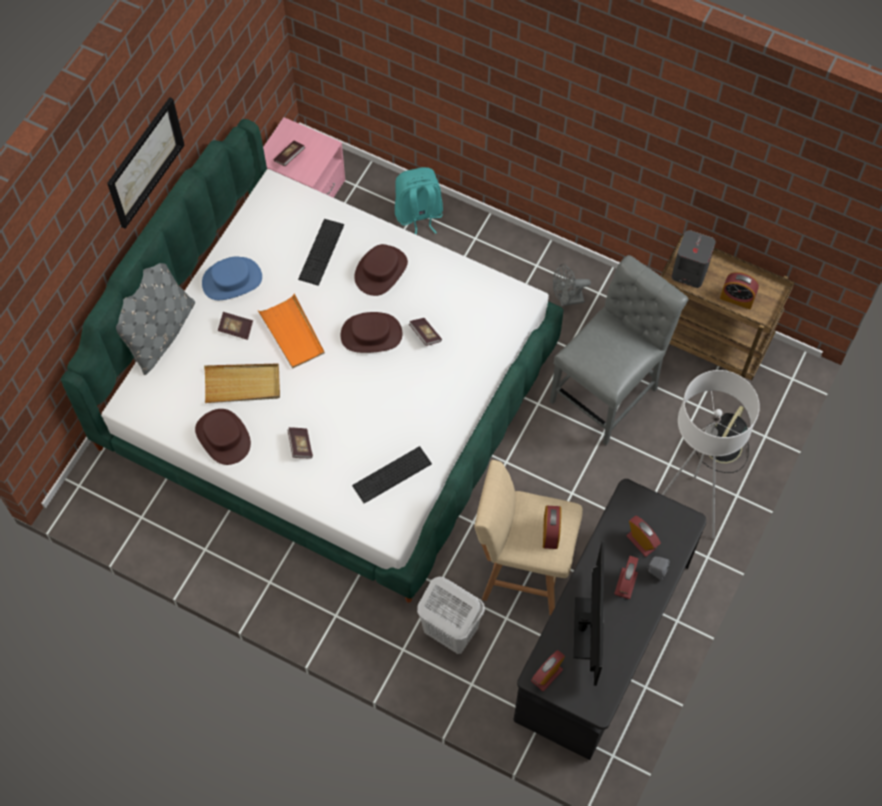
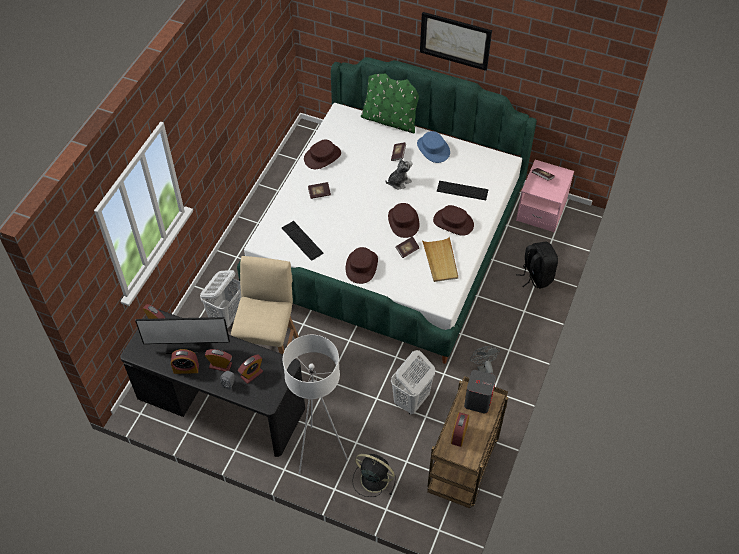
camera: 85 degrees right, 10 degrees down
grey pillow [116,263,195,375] -> green pillow [361,73,419,133]
beige tray [204,364,280,403] -> beige tray moved to [422,237,458,282]
orange tray [257,293,325,369] -> plush toy [386,158,413,189]
turquoise backpack [395,167,443,234] -> black backpack [516,242,558,289]
alarm clock [543,506,561,549] -> alarm clock moved to [171,349,199,374]
grey chair [550,255,688,445] -> white laundry basket [391,350,435,415]
none -> brown hat [346,247,378,284]

